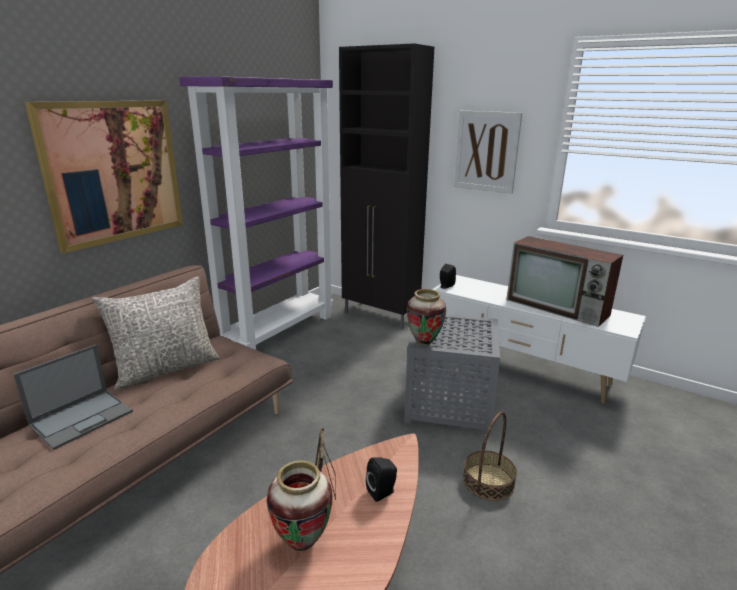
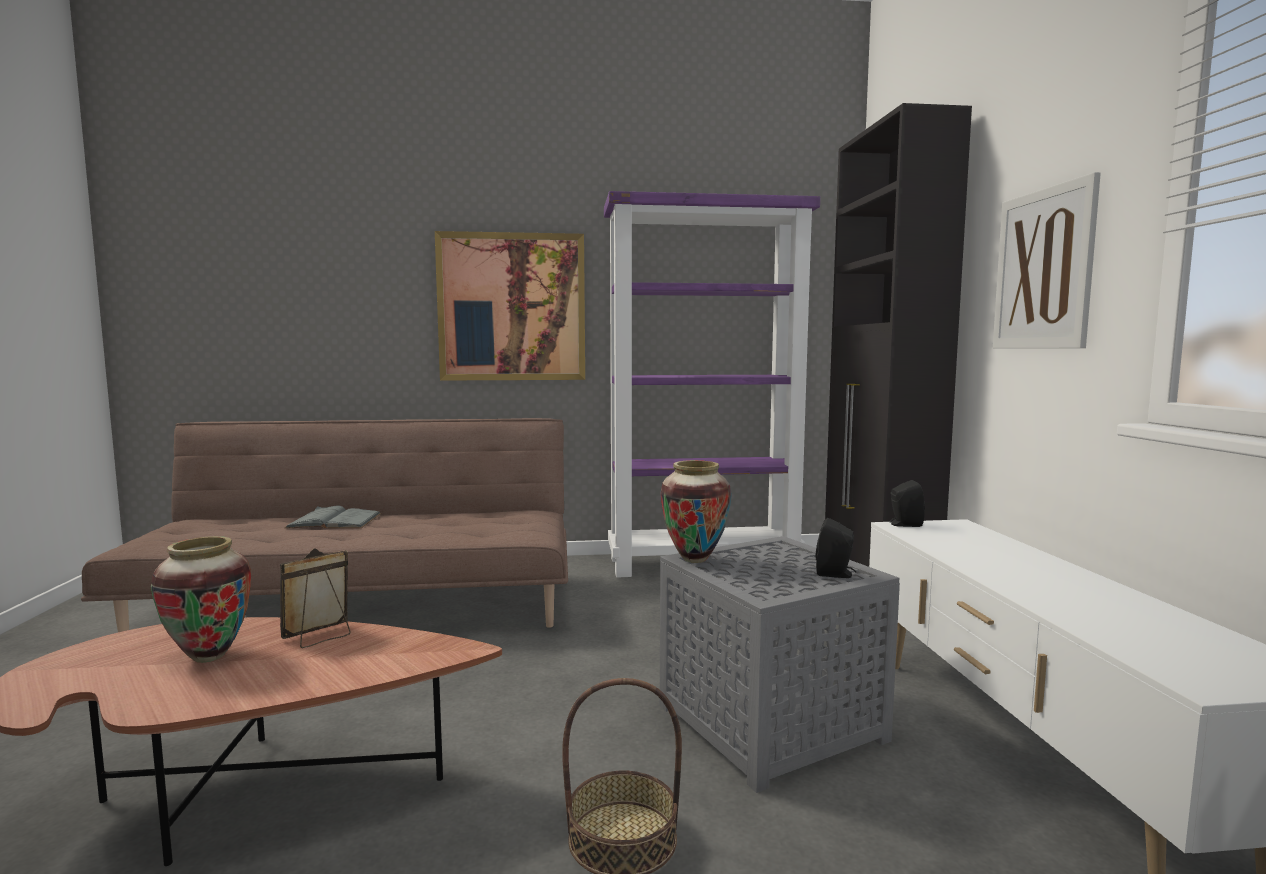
camera: 50 degrees right, 15 degrees down
laptop [13,344,133,450] -> grey book [284,506,381,528]
grey pillow [92,276,220,390] -> none
black speaker [366,457,397,502] -> black speaker moved to [816,518,856,578]
television [507,236,623,327] -> none

